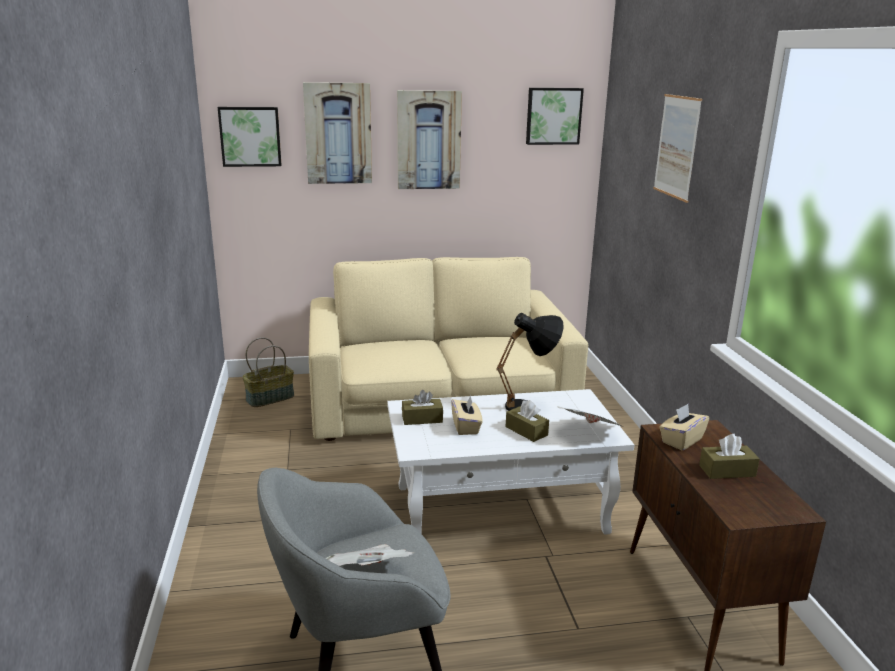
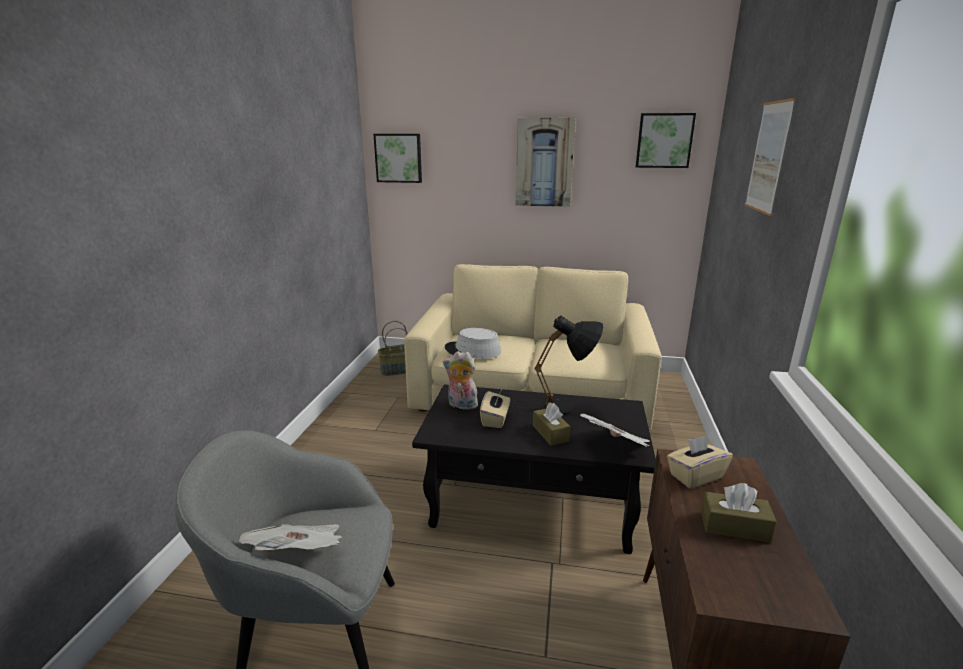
camera: 20 degrees right, 0 degrees up
picture [303,82,372,184] -> none
white coffee table [387,389,634,535] -> black coffee table [412,384,656,554]
brown tissue box [402,390,443,425] -> plush toy [443,351,478,410]
none -> grey hat [445,328,501,359]

